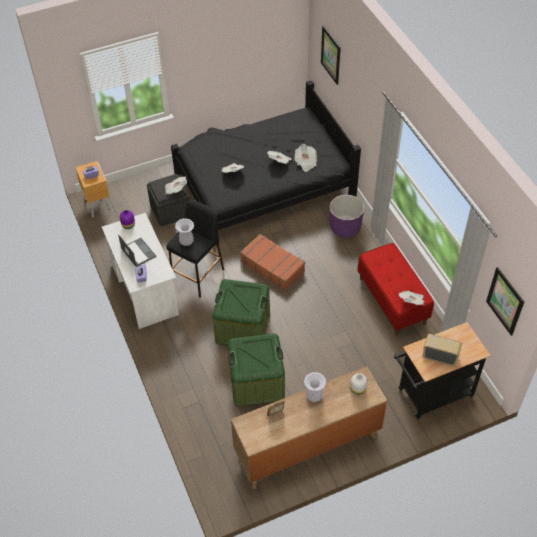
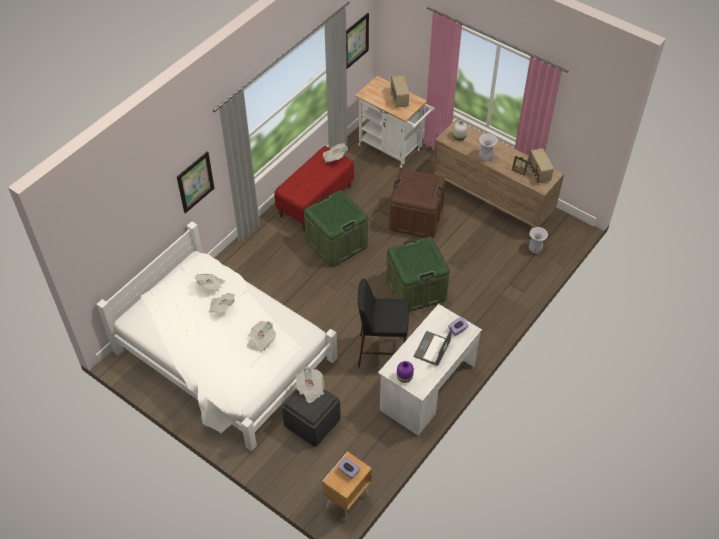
camera: 120 degrees left, 0 degrees up
black bed [171,80,361,245] -> white bed [97,221,337,451]
white vase [175,218,194,246] -> white vase moved to [529,227,548,253]
green storage box [228,333,285,407] -> green storage box moved to [304,190,368,267]
brown suitcase [240,234,305,290] -> none
picture [321,25,341,85] -> picture moved to [177,151,214,213]
purple planter [330,195,364,237] -> none
black cart [394,322,490,419] -> white cart [355,76,434,168]
none -> brown storage box [389,169,446,238]
none -> radio [528,148,554,183]

